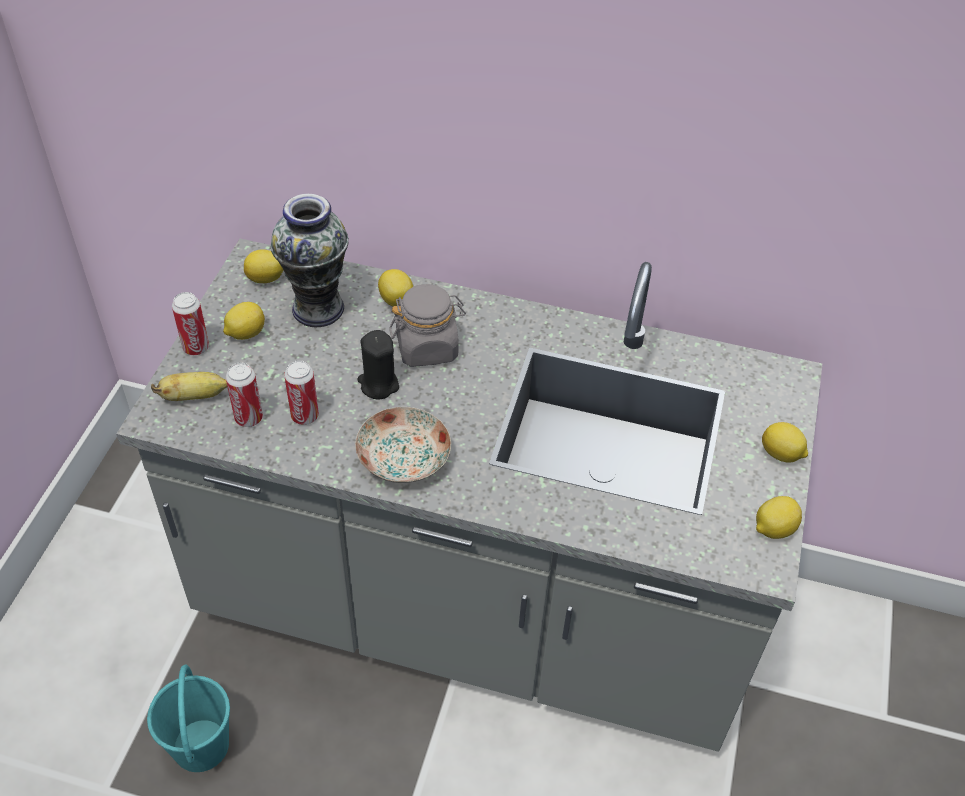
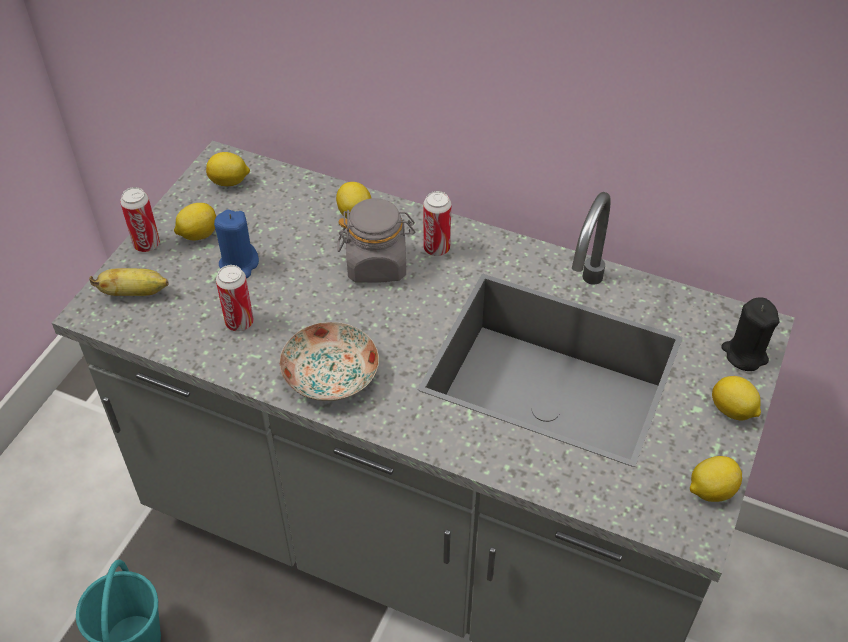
camera: 10 degrees right, 0 degrees up
can [226,363,263,427] -> can moved to [423,191,451,256]
vase [271,194,349,327] -> none
black candle [357,330,399,399] -> black candle moved to [721,297,779,371]
none -> blue candle [214,209,259,278]

